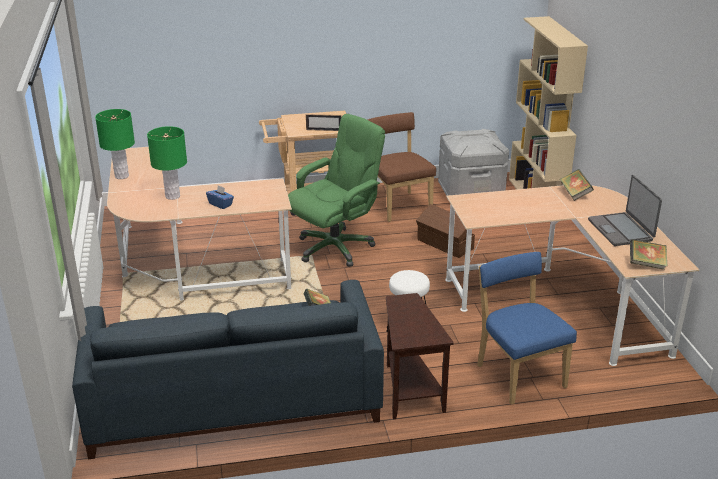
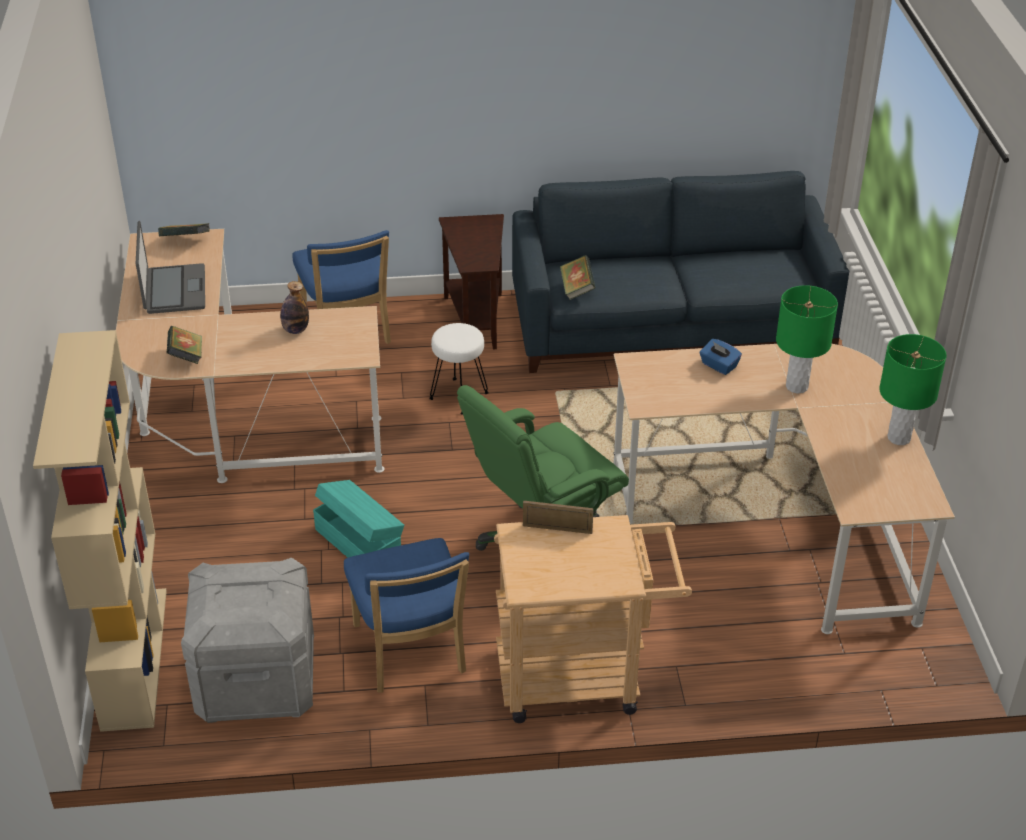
camera: 175 degrees left, 10 degrees up
brown chair [367,112,436,222] -> blue chair [344,538,469,693]
brown storage box [416,204,475,258] -> turquoise storage box [313,480,404,558]
none -> bottle [280,281,309,334]

